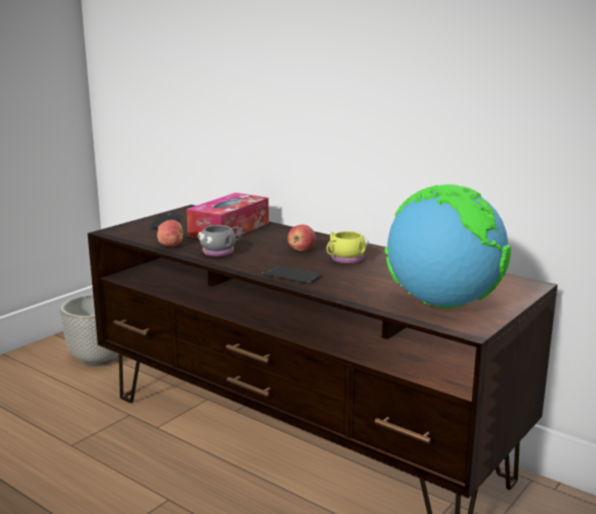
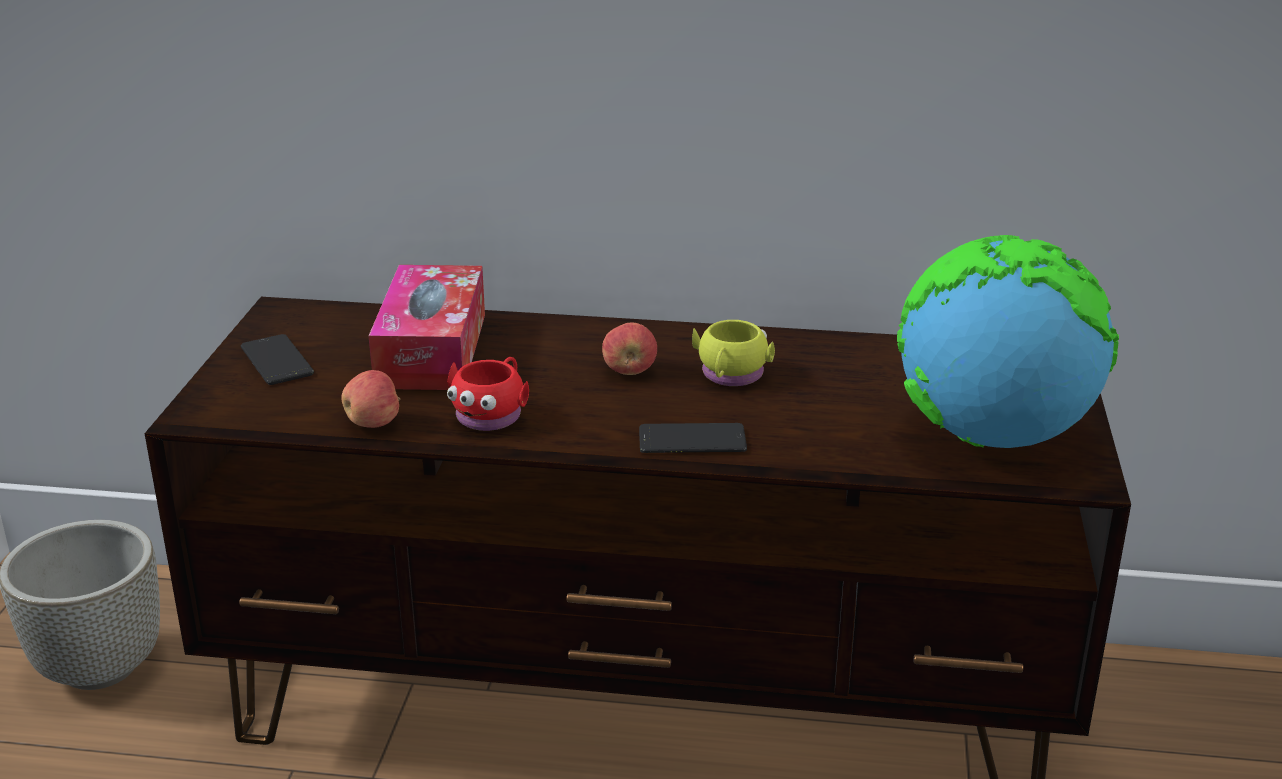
camera: 30 degrees left, 10 degrees up
grey mug [198,224,242,256] -> red mug [447,357,529,431]

